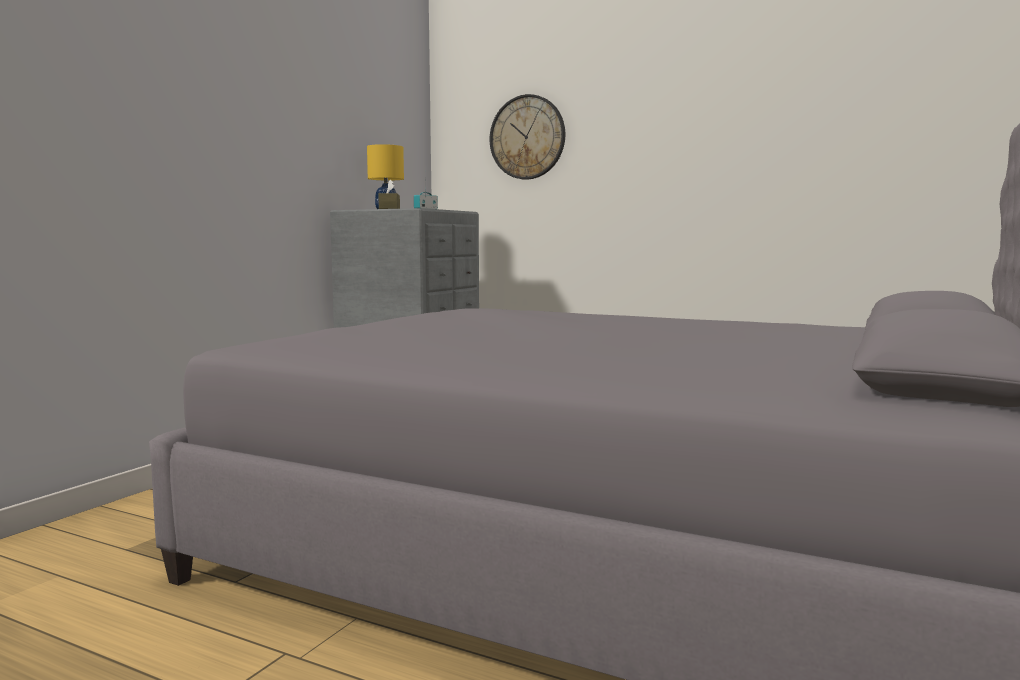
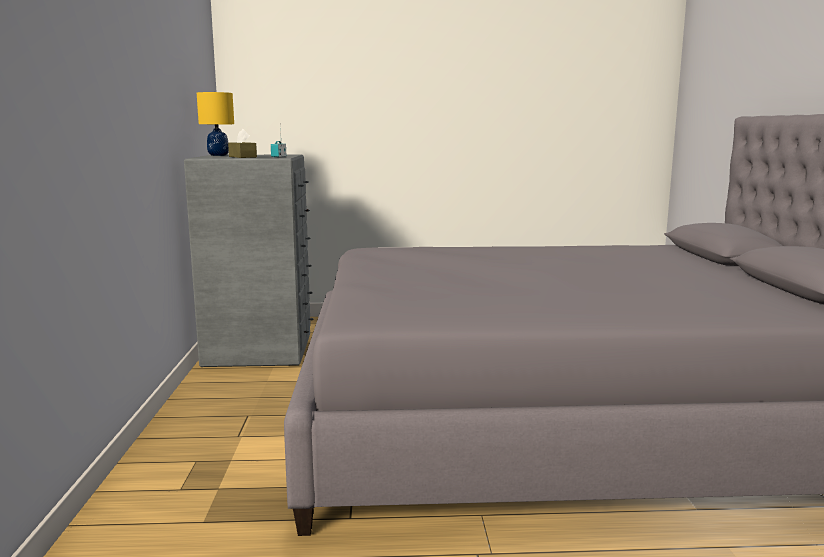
camera: 30 degrees left, 5 degrees up
wall clock [490,94,565,180] -> none

